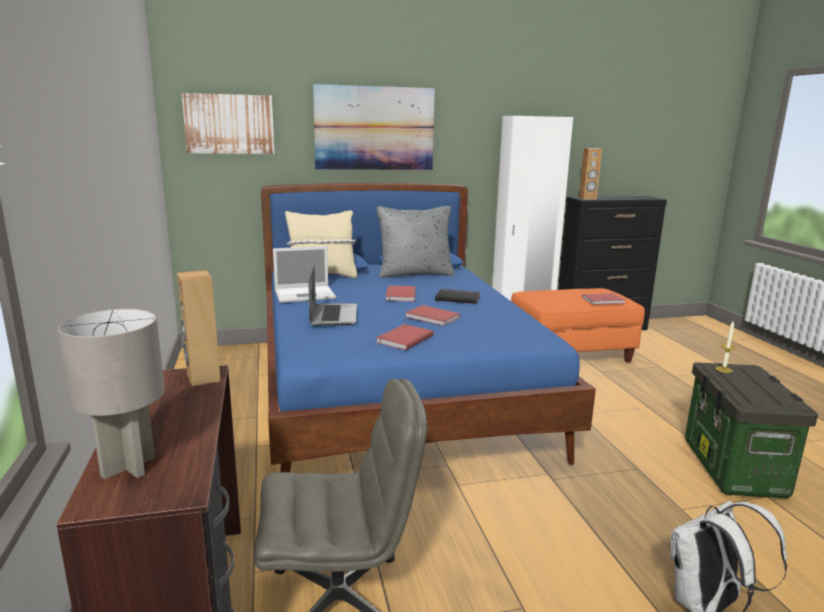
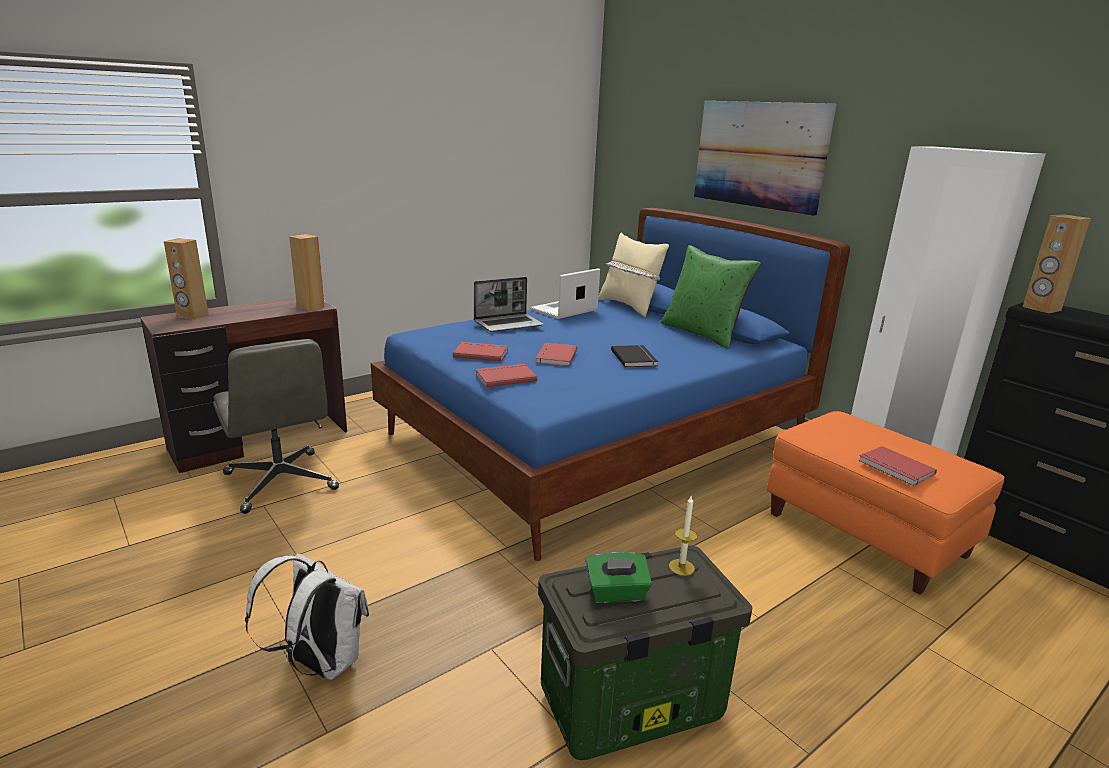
camera: 65 degrees right, 5 degrees up
grey table lamp [58,308,165,479] -> brown speaker [164,238,209,319]
picture [182,93,275,154] -> none
laptop [273,246,336,303] -> laptop turned 90 degrees clockwise [530,268,600,319]
grey pillow [376,206,455,278] -> green pillow [660,245,761,349]
red book [385,286,416,301] -> red book moved to [475,364,537,388]
none -> green tissue box [585,552,652,603]

